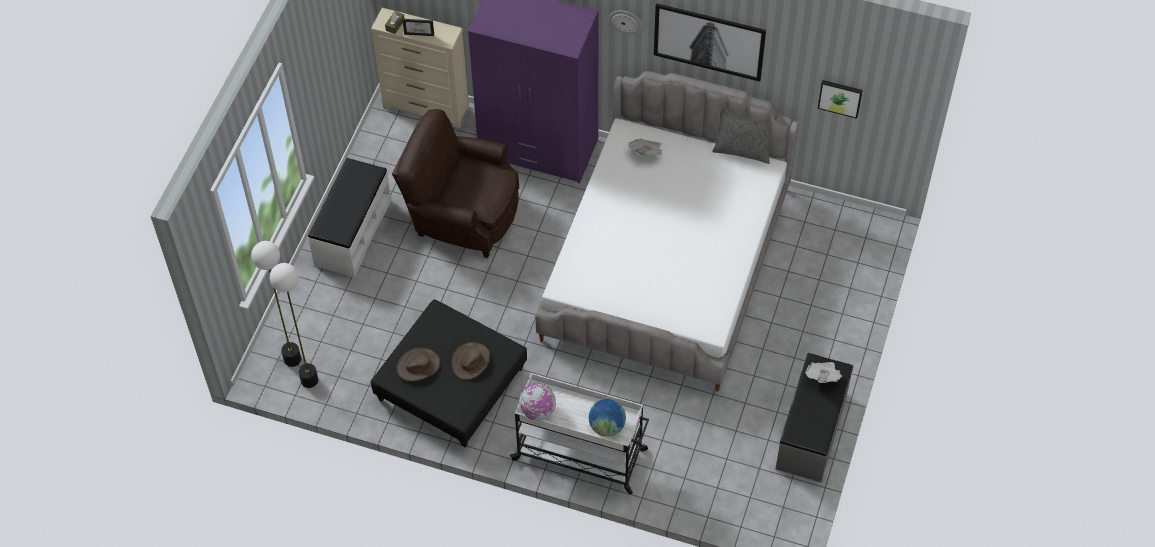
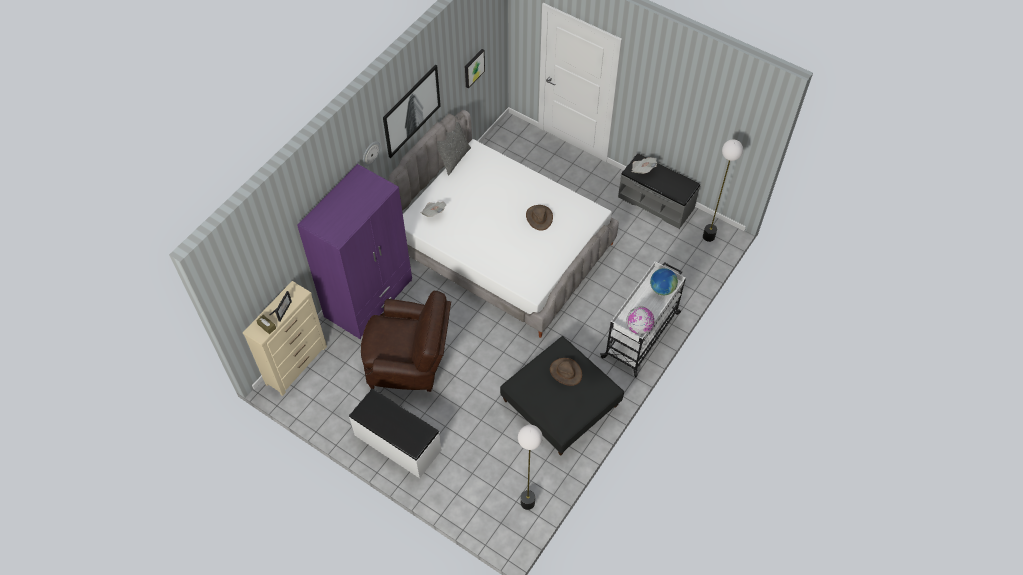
camera: 75 degrees left, 0 degrees up
floor lamp [251,241,301,367] -> floor lamp moved to [703,139,743,242]
brown armchair [392,109,519,258] -> brown armchair turned 120 degrees counterclockwise [361,291,451,392]
brown hat [397,347,440,381] -> brown hat moved to [526,205,553,231]

